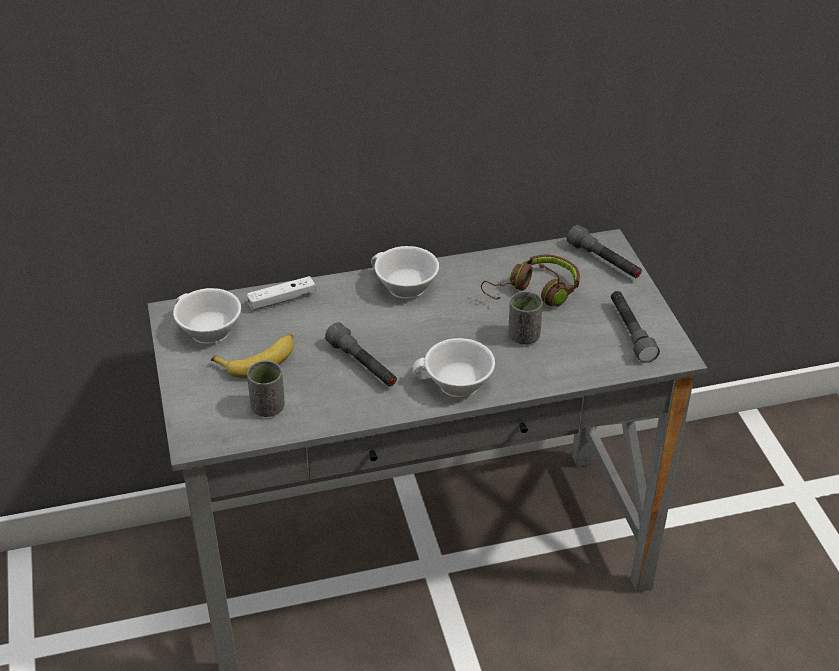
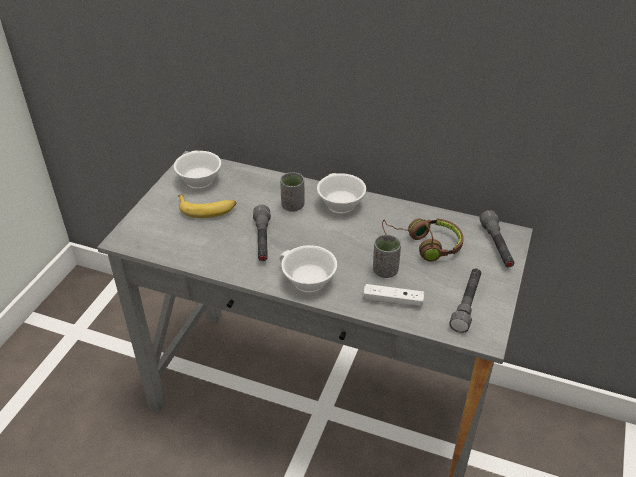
camera: 35 degrees right, 0 degrees up
white game controller [247,276,316,311] -> white game controller moved to [363,284,424,306]
grey cup [247,360,285,417] -> grey cup moved to [280,172,305,212]

